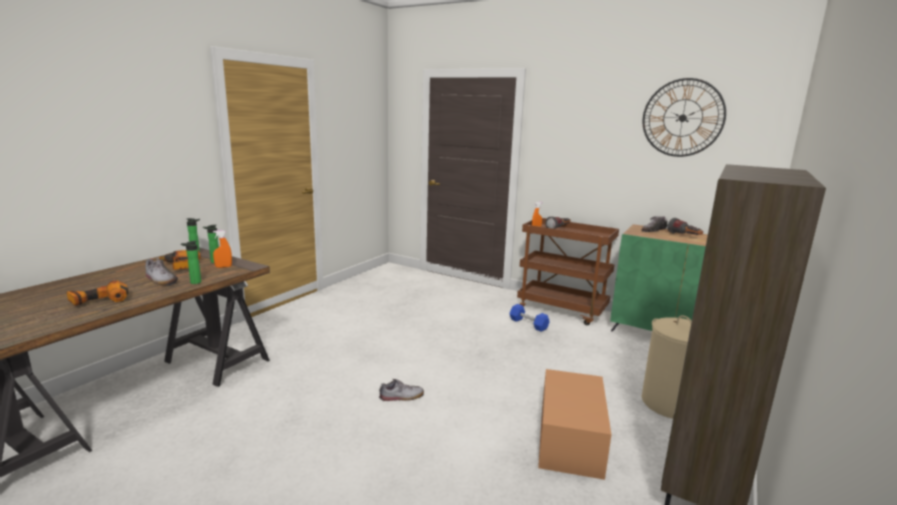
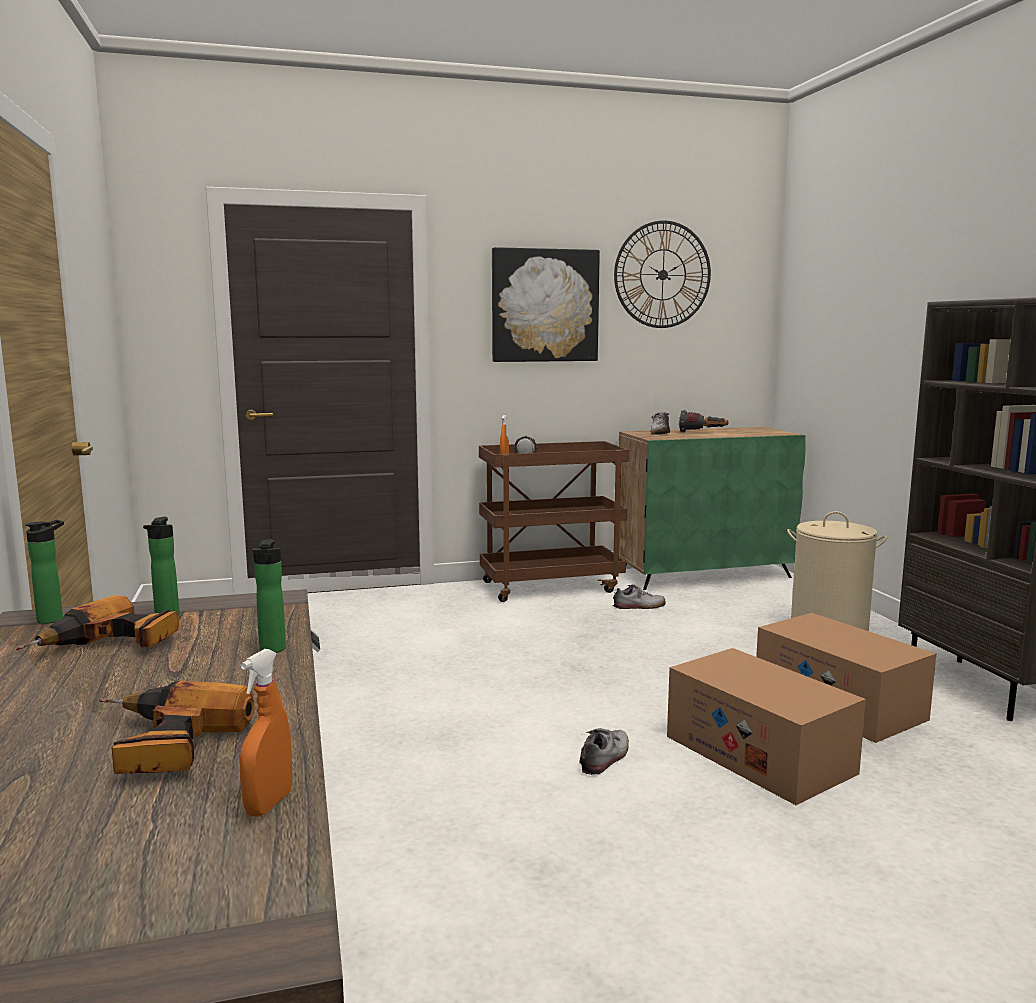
camera: 45 degrees left, 5 degrees down
shoe [145,259,178,286] -> shoe moved to [613,584,666,609]
orange spray bottle [213,230,232,268] -> orange spray bottle moved to [239,649,292,817]
blue dumbbell [509,304,550,332] -> none
none -> picture [492,247,600,362]
none -> cardboard box [667,648,866,805]

